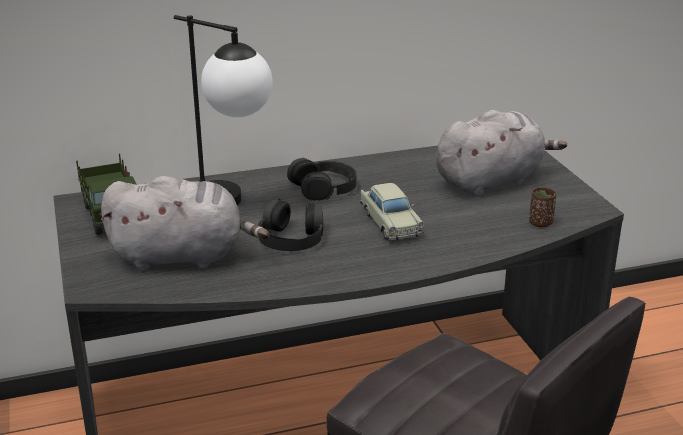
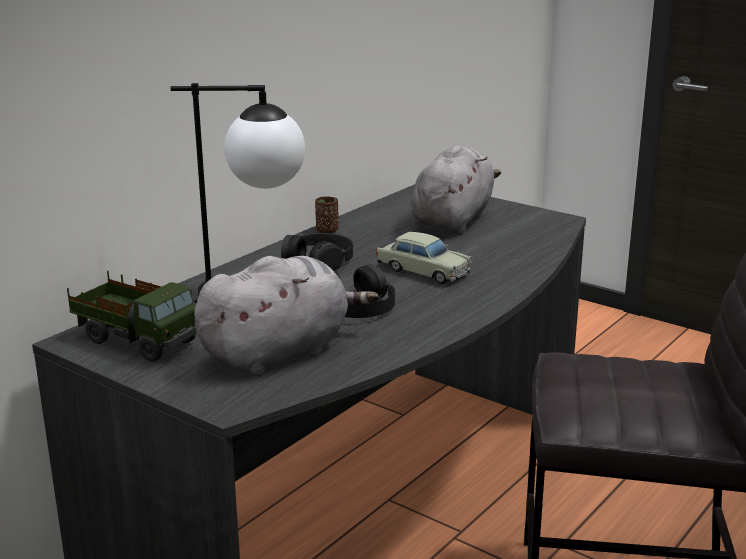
camera: 35 degrees left, 5 degrees down
brown cup [529,187,556,227] -> brown cup moved to [315,197,339,233]

